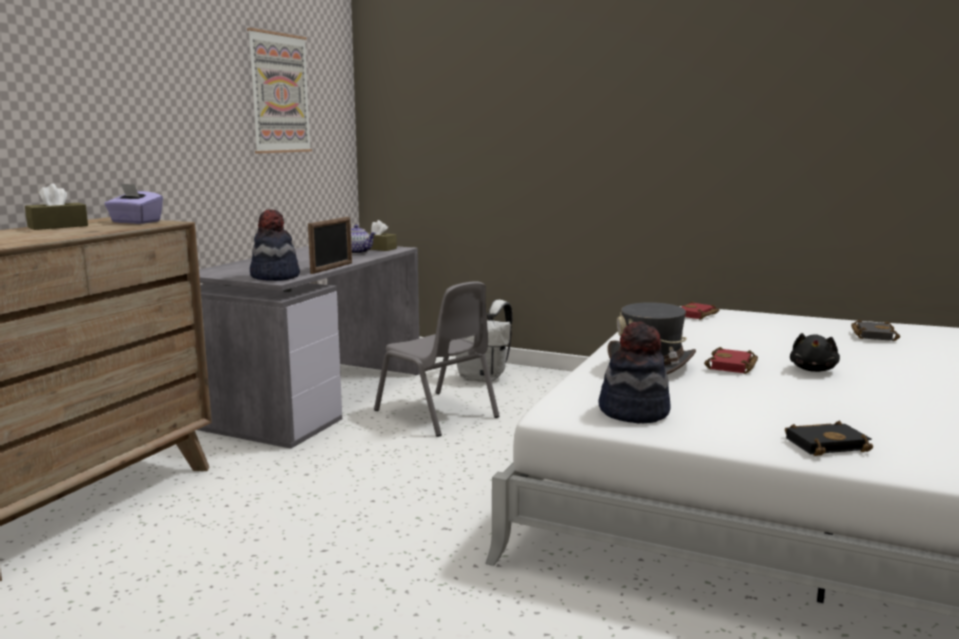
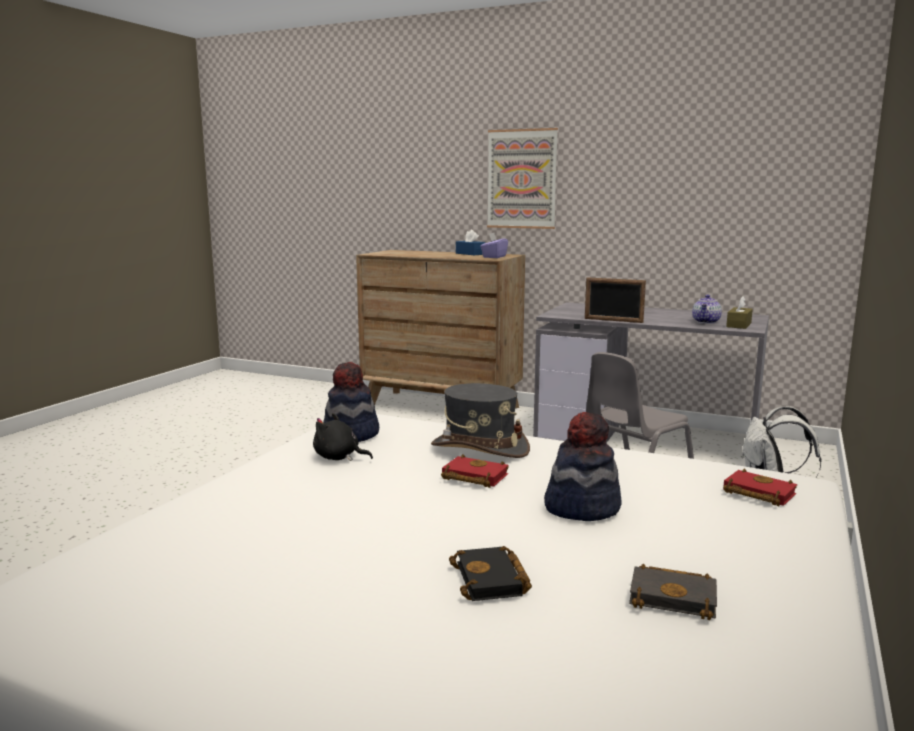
camera: 90 degrees right, 0 degrees up
brown tissue box [25,183,88,230] -> blue tissue box [456,230,485,255]
picture [247,28,312,153] -> picture moved to [487,128,558,229]
hat [250,209,300,281] -> hat moved to [544,412,622,521]
black book [785,421,873,456] -> black book moved to [449,546,532,601]
black plush toy [790,333,840,372] -> black plush toy moved to [313,413,373,461]

